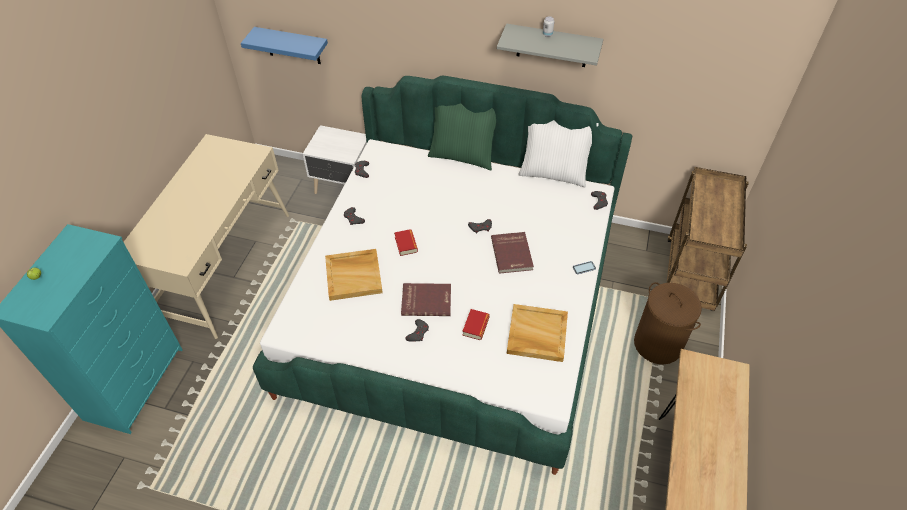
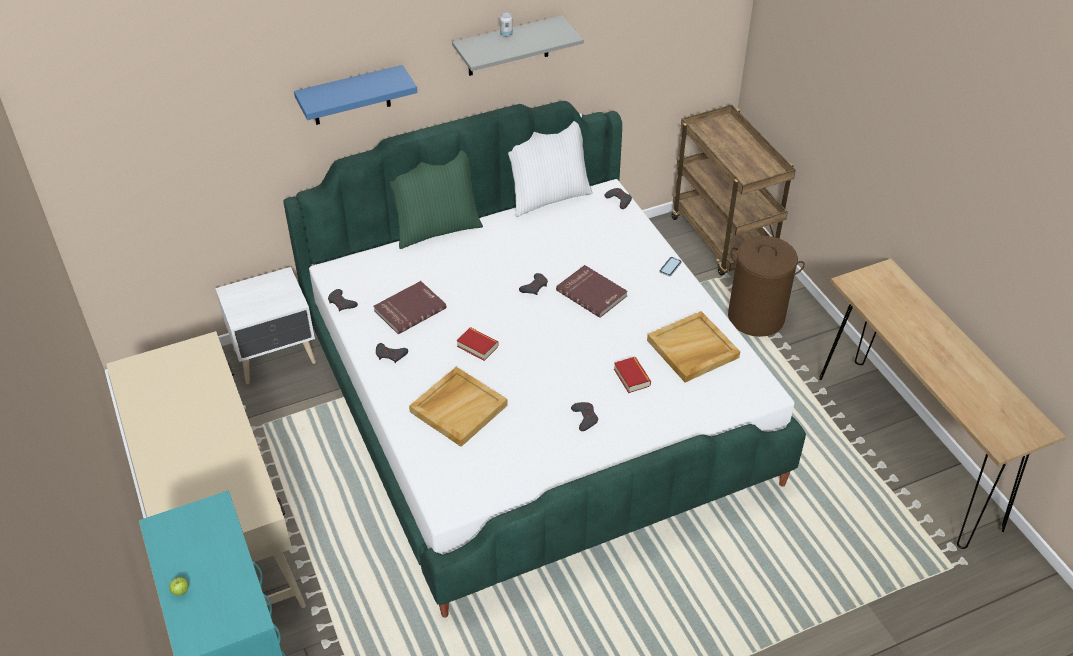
camera: 40 degrees left, 5 degrees down
blue shelf [241,27,328,64] -> blue shelf moved to [294,65,417,125]
red book [401,283,451,316] -> red book moved to [374,281,446,334]

